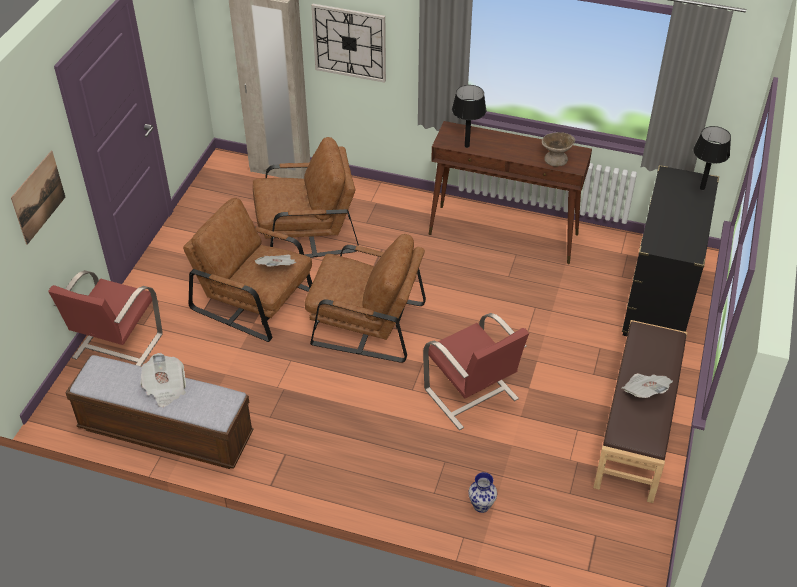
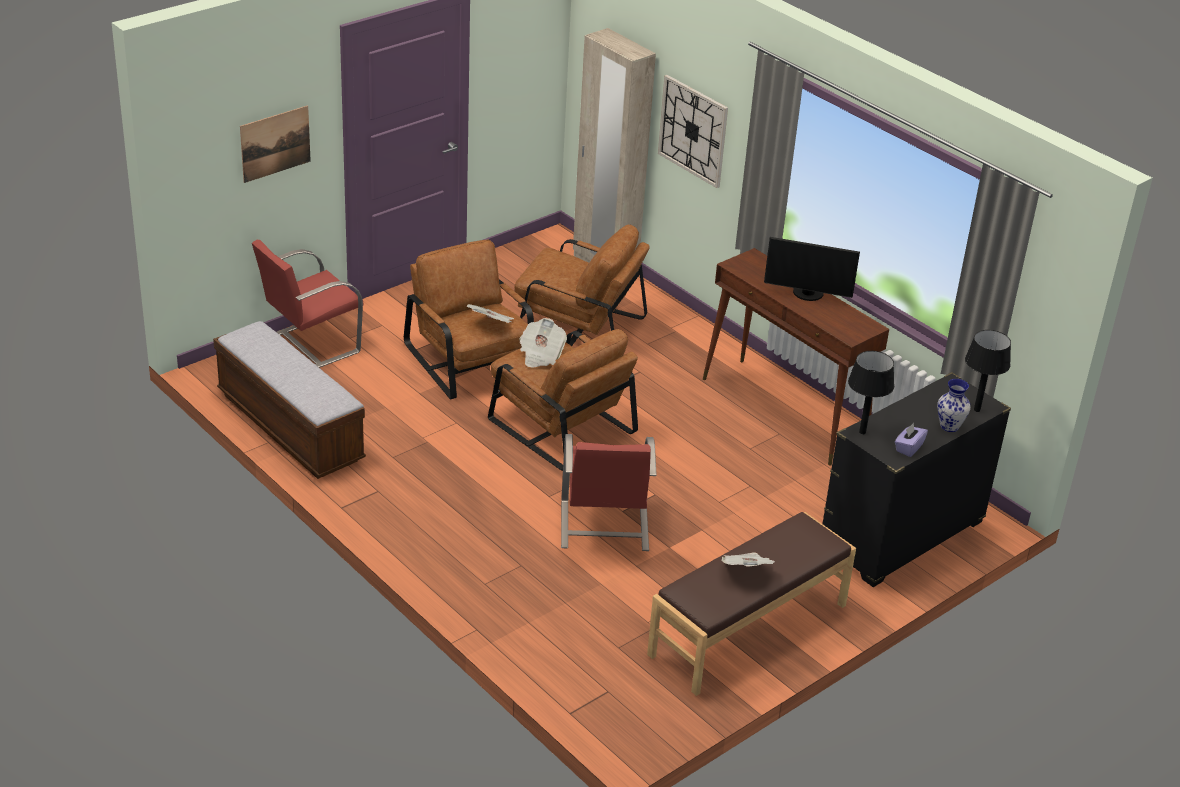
camera: 30 degrees right, 10 degrees down
newspaper [140,353,186,407] -> newspaper moved to [519,318,567,367]
black table lamp [452,85,486,148] -> black table lamp moved to [848,351,894,434]
vase [468,472,497,513] -> vase moved to [937,379,971,432]
beige bowl [542,132,576,167] -> none
none -> monitor [764,237,860,301]
none -> purple tissue box [895,423,928,457]

